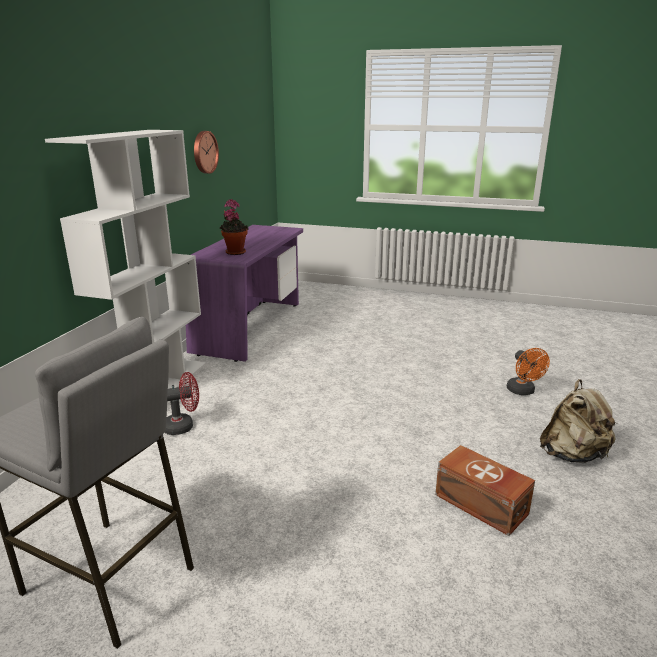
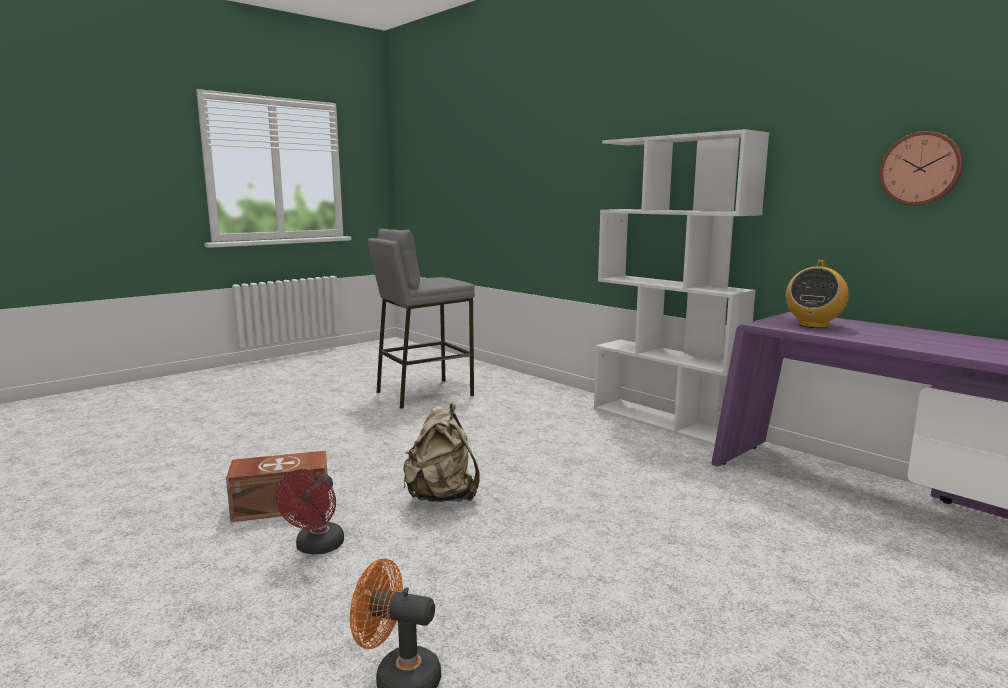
camera: 120 degrees right, 10 degrees down
red fan [165,372,199,435] -> red fan moved to [276,469,344,554]
potted plant [220,199,249,255] -> radio [786,260,849,328]
beige backpack [540,379,616,463] -> beige backpack moved to [403,404,480,502]

